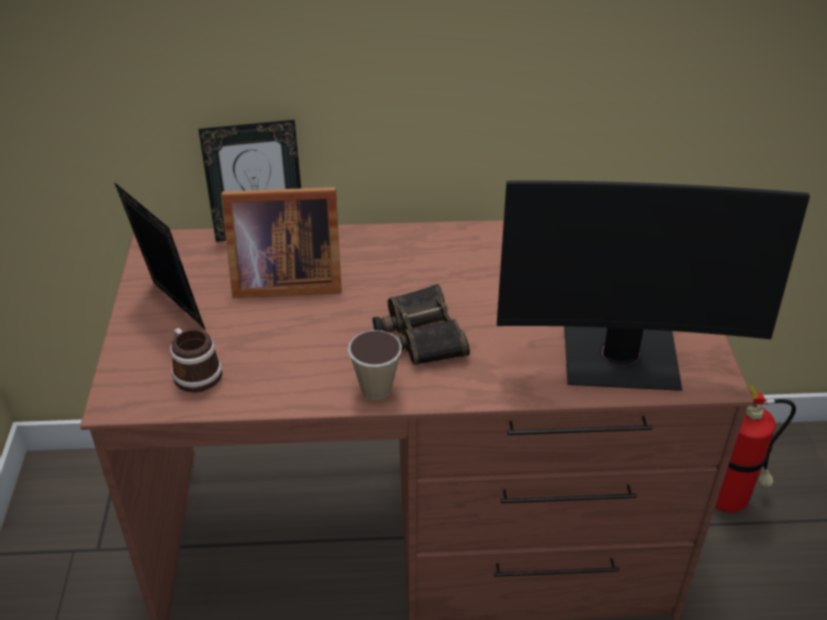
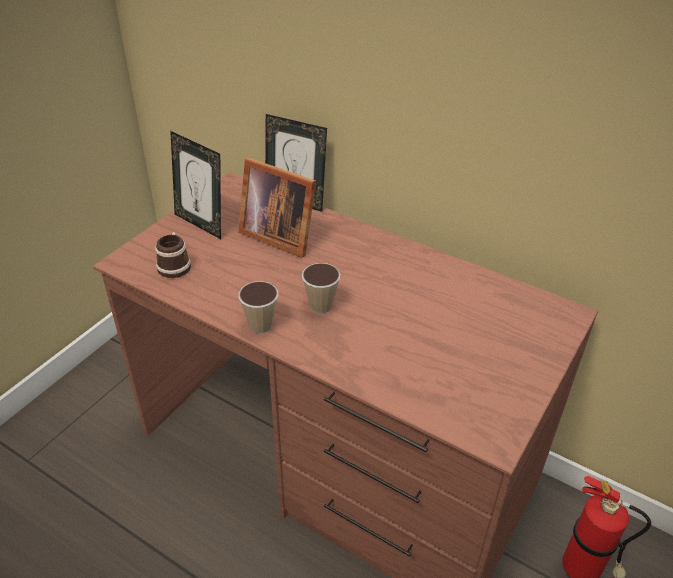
camera: 35 degrees right, 0 degrees up
picture frame [114,182,205,329] -> picture frame turned 135 degrees clockwise [170,131,221,239]
binoculars [373,284,470,365] -> cup [302,263,340,313]
monitor [497,181,810,391] -> none

